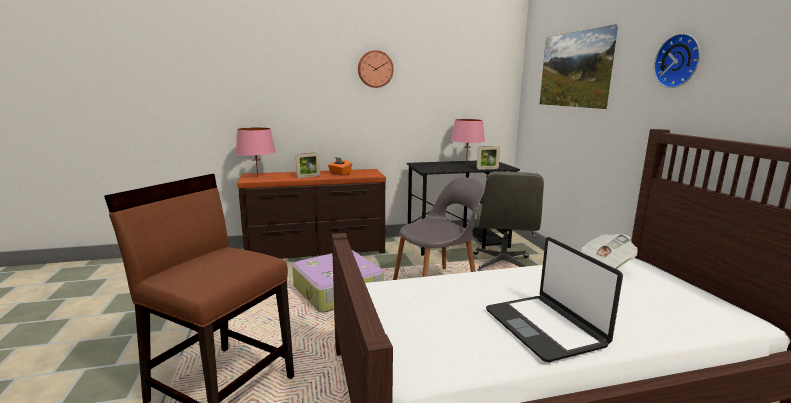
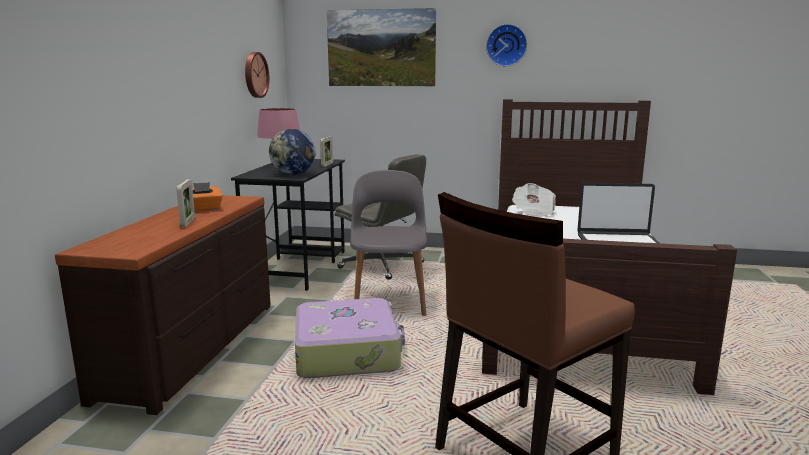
camera: 65 degrees left, 0 degrees up
pink table lamp [235,127,276,177] -> none
wall clock [358,50,394,88] -> wall clock moved to [245,52,269,98]
none -> globe [269,129,316,175]

